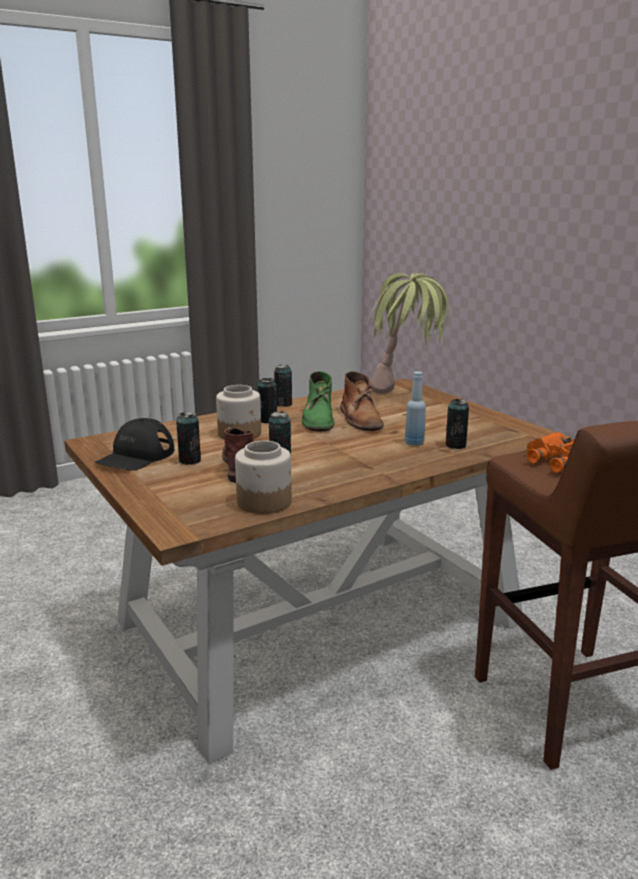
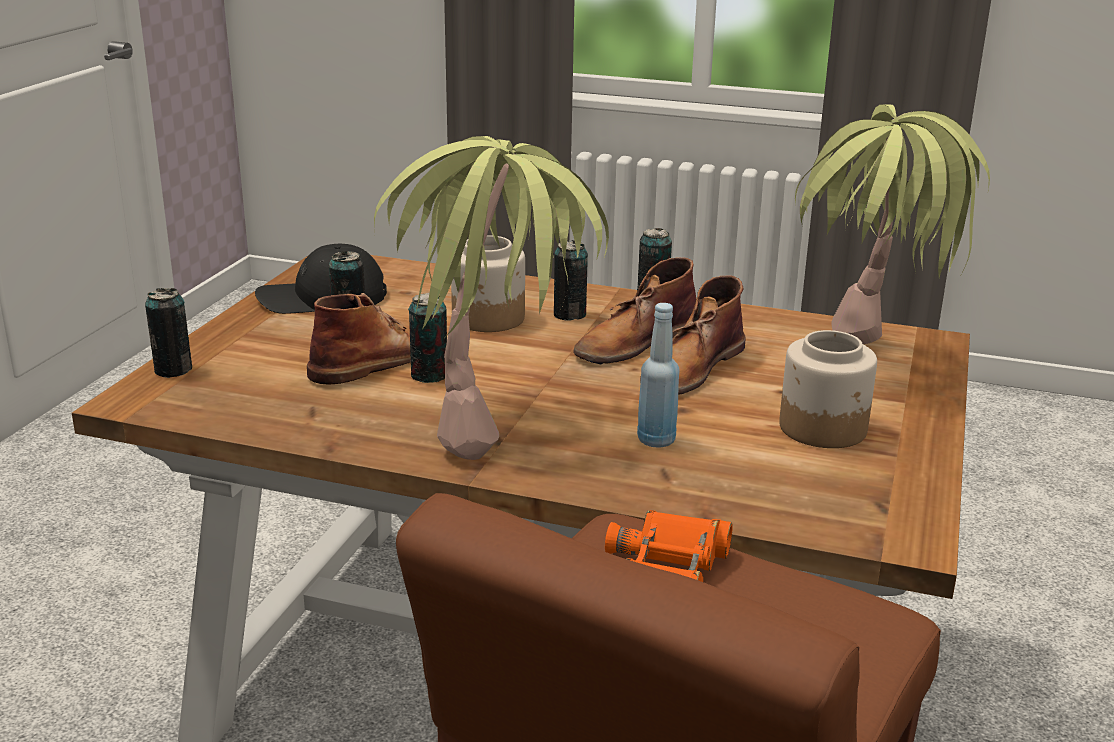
camera: 50 degrees right, 5 degrees up
jar [235,441,292,514] -> jar moved to [779,330,877,448]
green boot [302,371,334,431] -> brown boot [573,257,696,364]
can [446,399,469,449] -> can moved to [145,288,192,378]
none -> potted plant [374,136,609,460]

